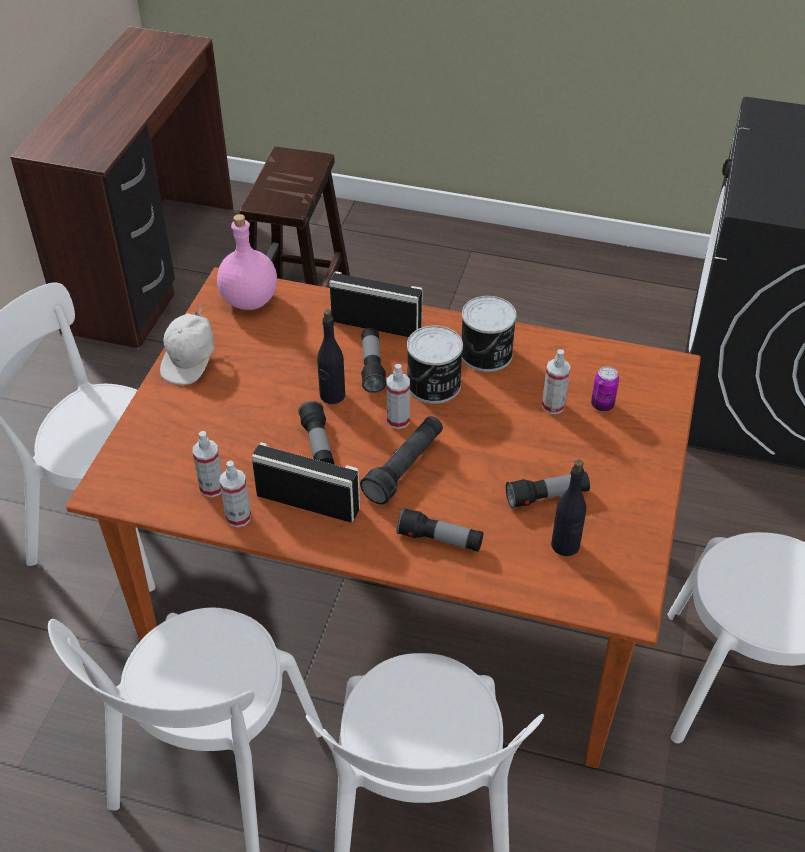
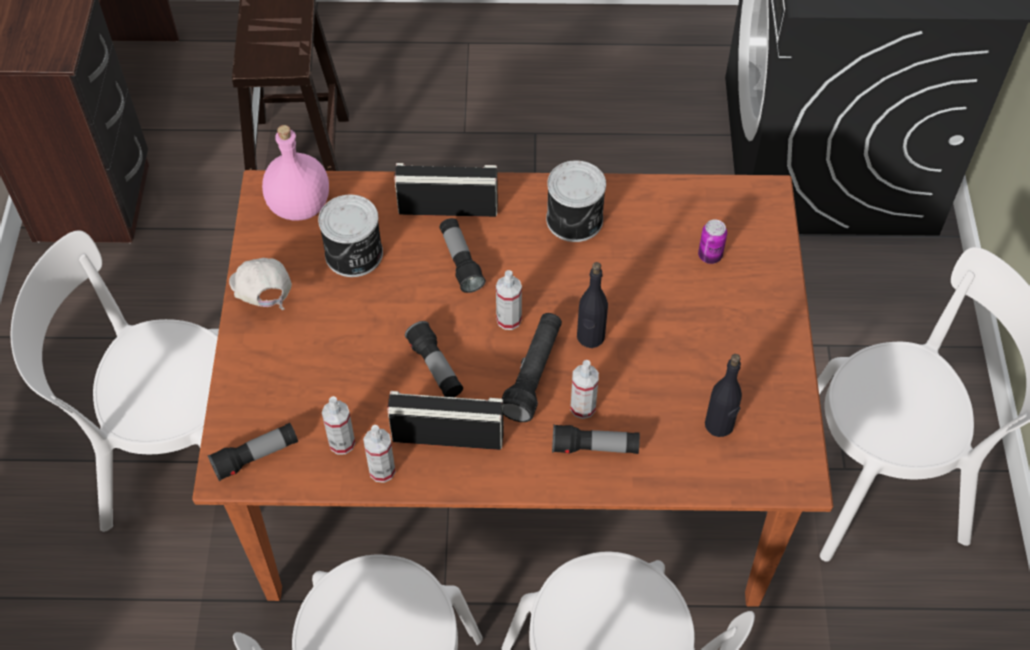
camera: 15 degrees left, 10 degrees up
white cap [160,304,214,385] -> white cap turned 150 degrees clockwise [229,258,292,310]
black bottle [317,310,345,404] -> black bottle moved to [577,262,608,348]
can [407,326,463,404] -> can moved to [318,195,383,277]
flashlight [506,471,590,508] -> flashlight moved to [208,423,298,482]
spray bottle [542,349,571,414] -> spray bottle moved to [570,360,599,419]

